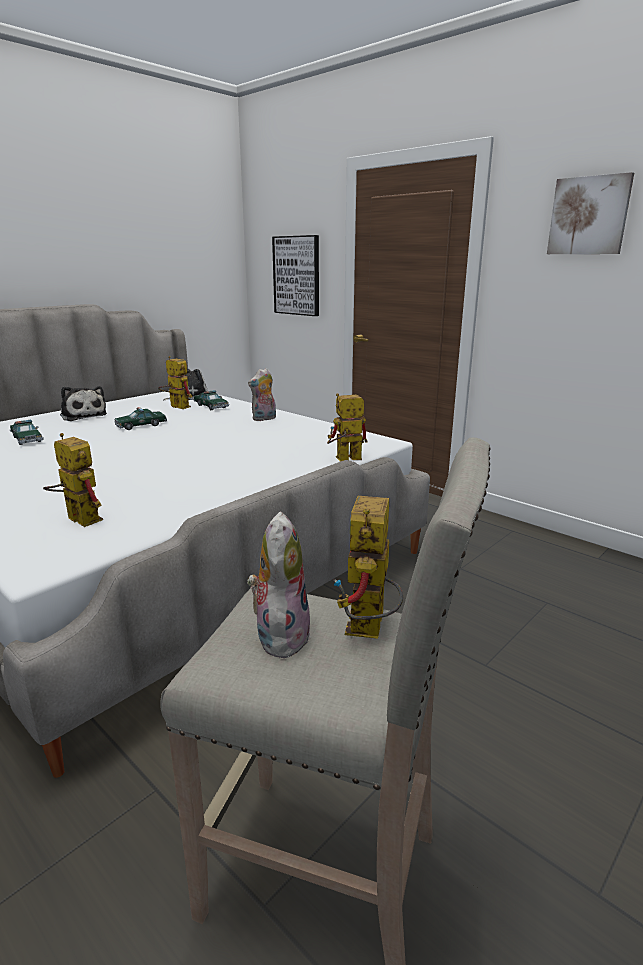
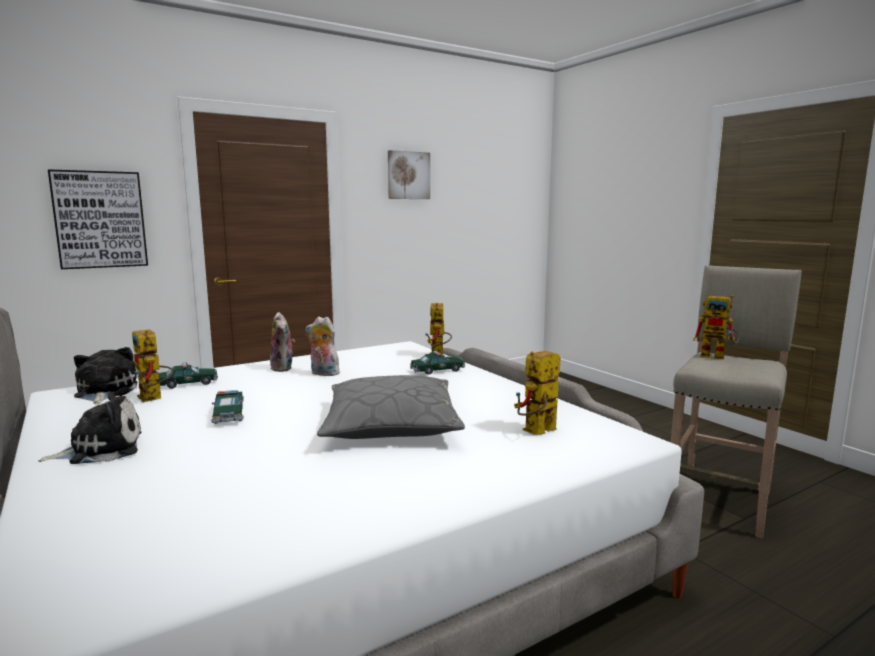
camera: 75 degrees left, 10 degrees down
toy car [10,420,44,445] -> toy car moved to [410,351,465,375]
toy robot [158,356,192,409] -> toy robot turned 90 degrees counterclockwise [132,329,173,402]
plush toy [246,512,310,658] -> plush toy moved to [306,317,340,376]
none -> grey pillow [317,375,465,439]

